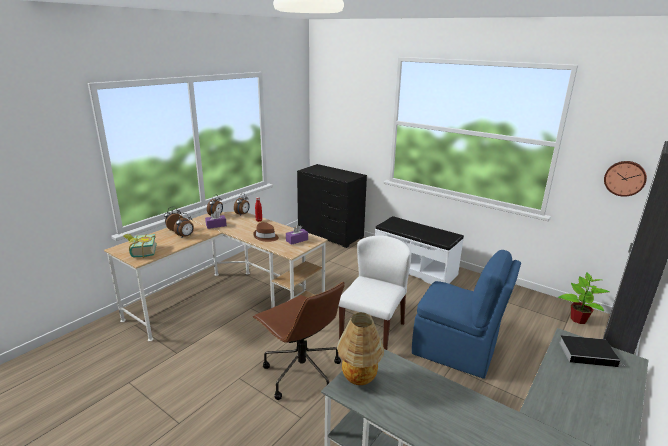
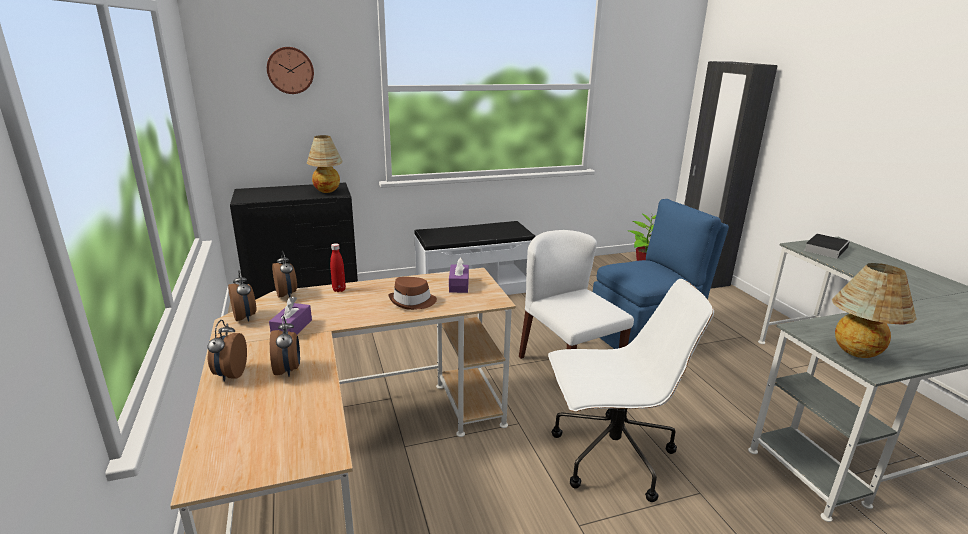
camera: 55 degrees left, 0 degrees up
book [123,234,157,258] -> none
brown office chair [253,282,345,400] -> white office chair [548,279,714,502]
wall clock [604,161,647,197] -> wall clock moved to [267,47,314,94]
none -> table lamp [307,135,342,193]

